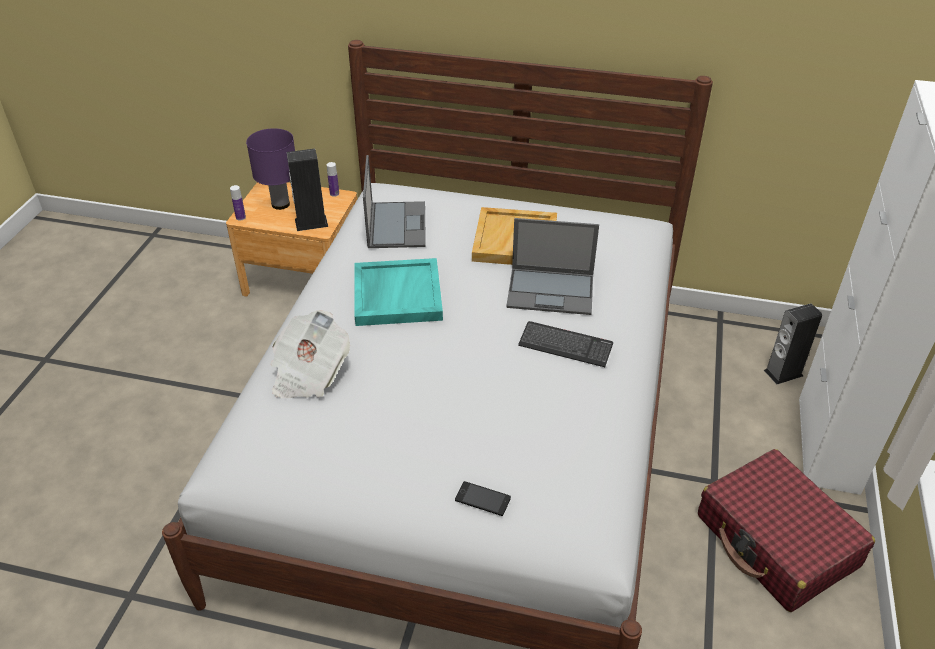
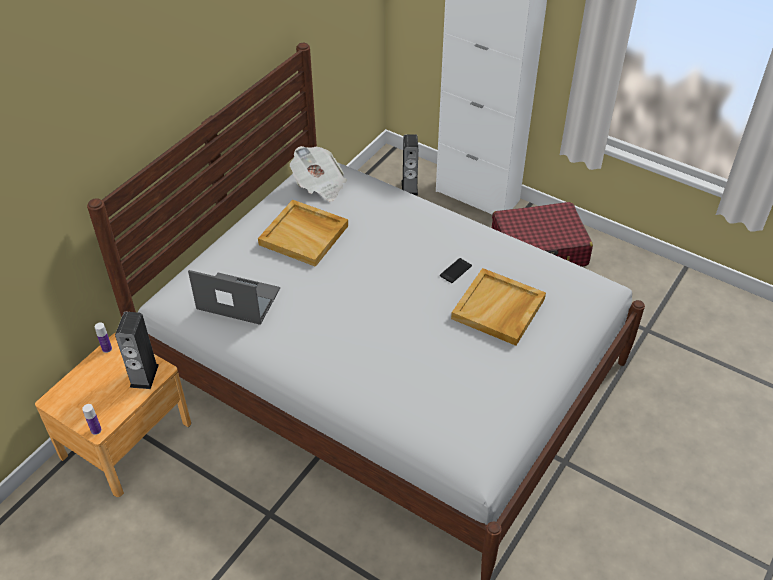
camera: 70 degrees left, 5 degrees up
purple table lamp [246,128,295,210] -> none
newspaper [271,310,350,398] -> newspaper moved to [290,146,347,201]
turquoise tray [355,258,443,326] -> none
phone [455,481,511,516] -> phone moved to [440,258,472,283]
laptop [506,218,599,315] -> none
keyboard [518,321,613,367] -> none
none -> beige tray [451,268,546,346]

